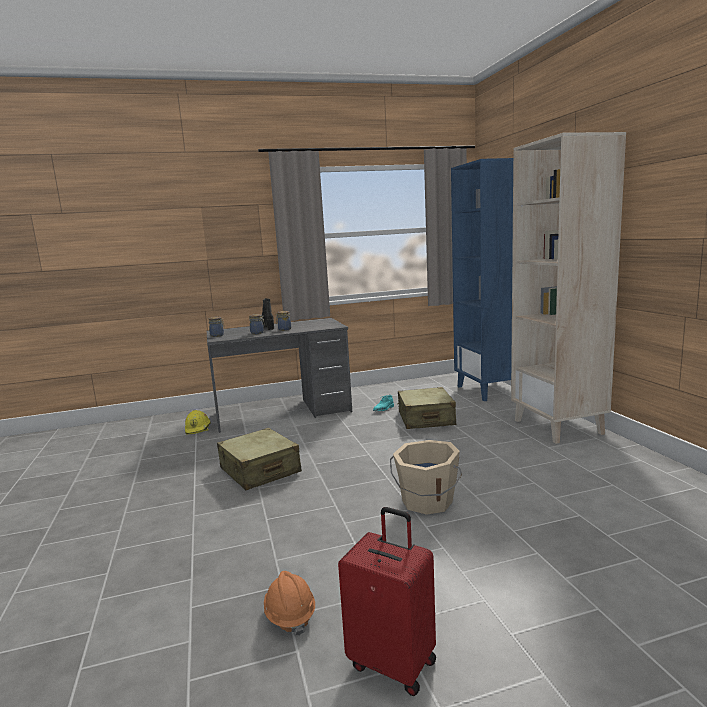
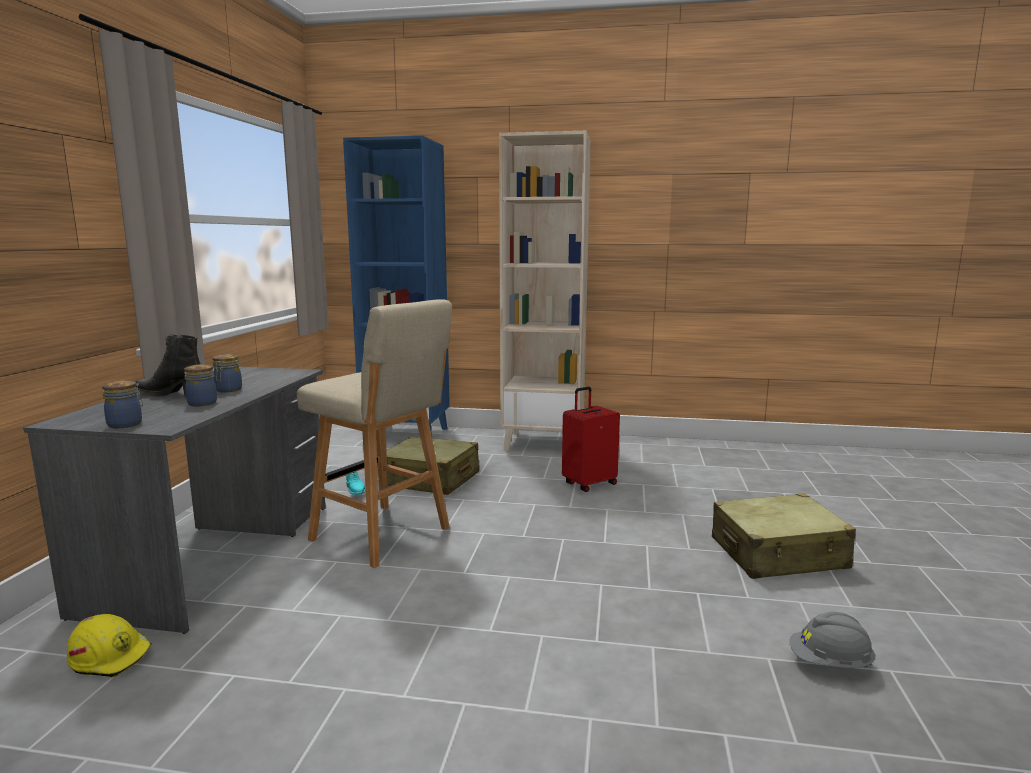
camera: 65 degrees left, 0 degrees up
beige suitcase [217,428,302,490] -> beige suitcase moved to [712,494,856,579]
orange hard hat [264,571,315,636] -> grey hard hat [789,612,875,668]
red suitcase [338,507,436,696] -> red suitcase moved to [562,387,620,492]
beige bucket [390,440,462,515] -> none
none -> beige stool [297,299,452,568]

